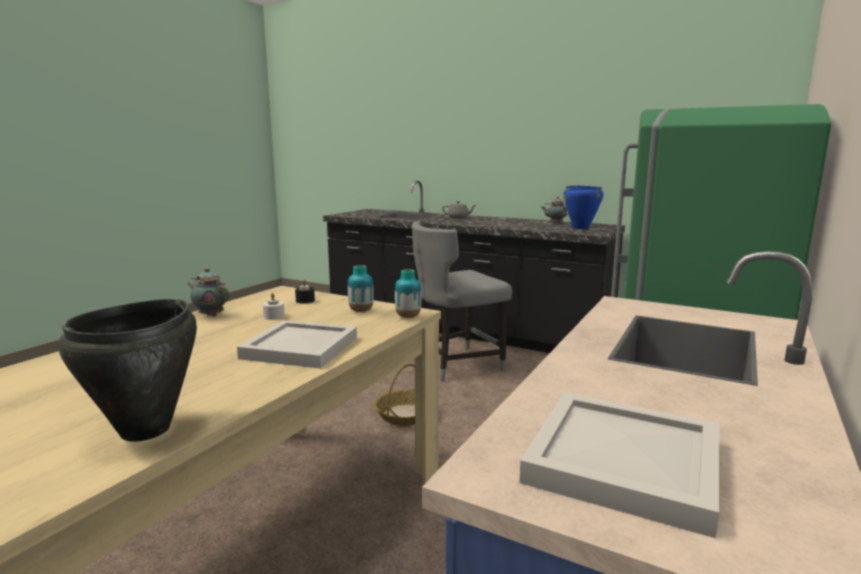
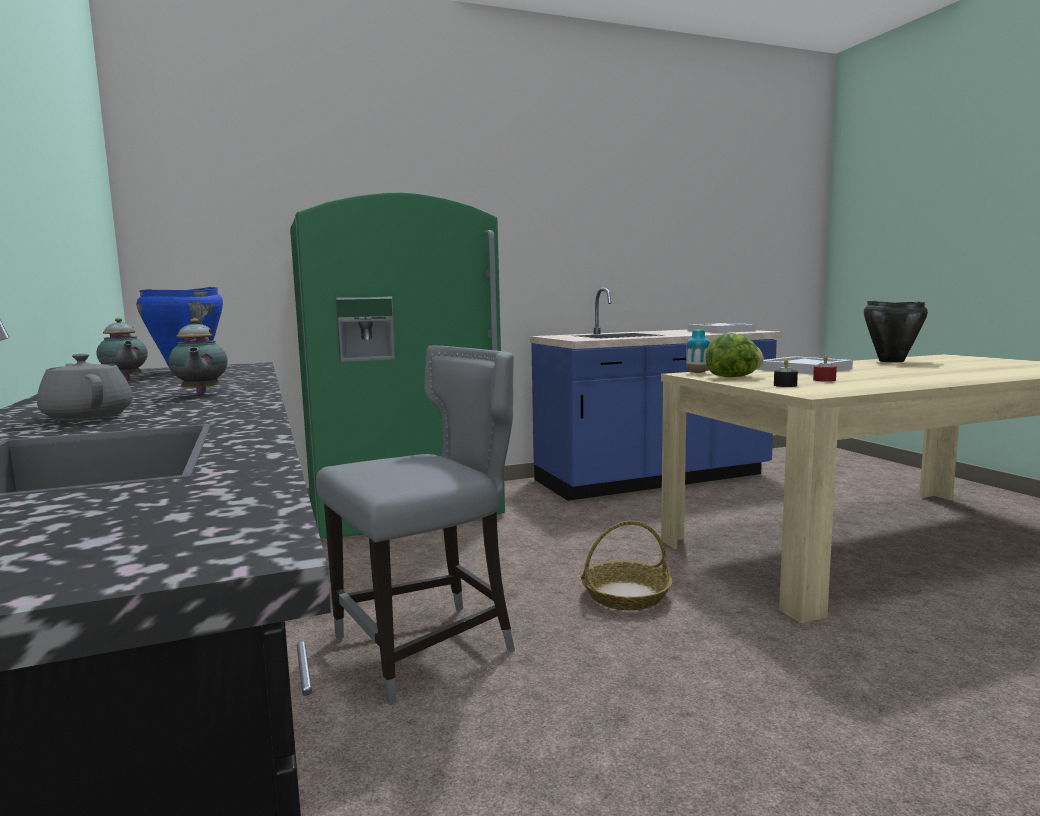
camera: 140 degrees left, 5 degrees down
teapot [187,268,230,317] -> teapot moved to [169,318,228,395]
white candle [263,293,285,320] -> red candle [813,355,837,382]
vase [348,265,374,312] -> lettuce [706,333,764,377]
grey chair [412,221,512,381] -> grey chair turned 45 degrees counterclockwise [316,345,515,705]

